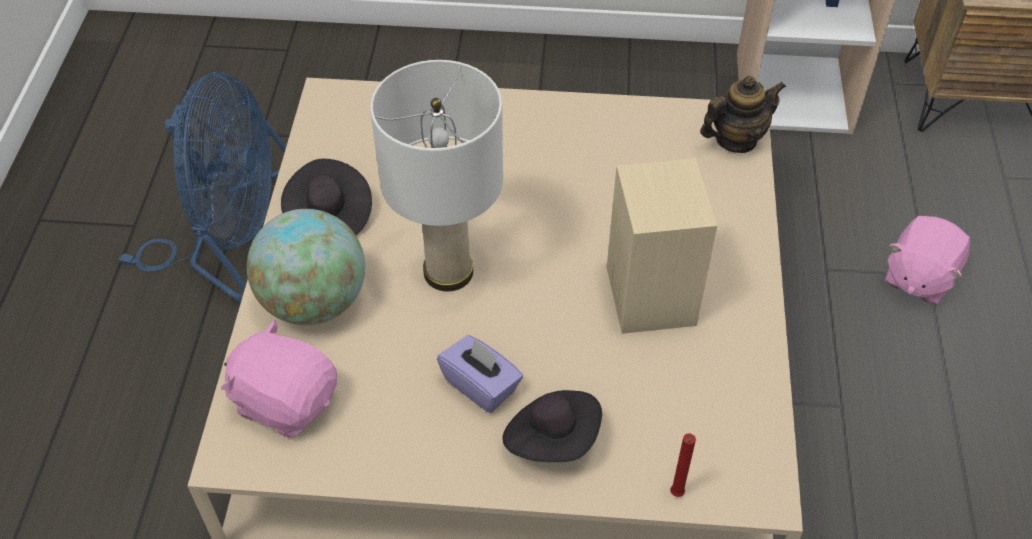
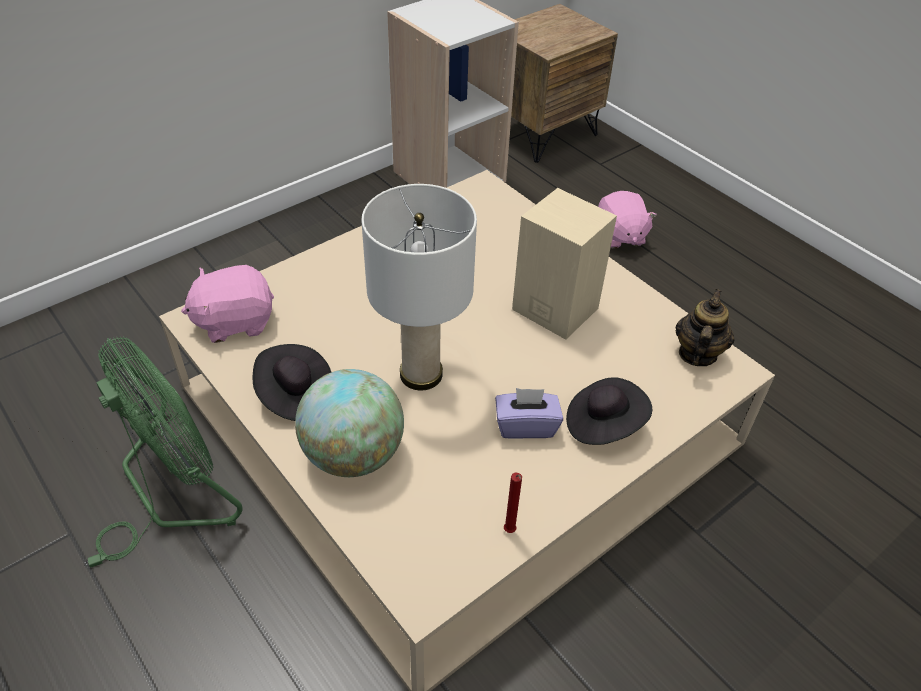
camera: 45 degrees left, 5 degrees down
blue fan [120,72,286,304] -> green fan [84,337,242,568]
pink plush toy [221,319,337,438] -> pink plush toy moved to [181,265,274,343]
red candle [670,433,696,497] -> red candle moved to [504,472,522,533]
teapot [700,76,786,153] -> teapot moved to [675,289,735,366]

